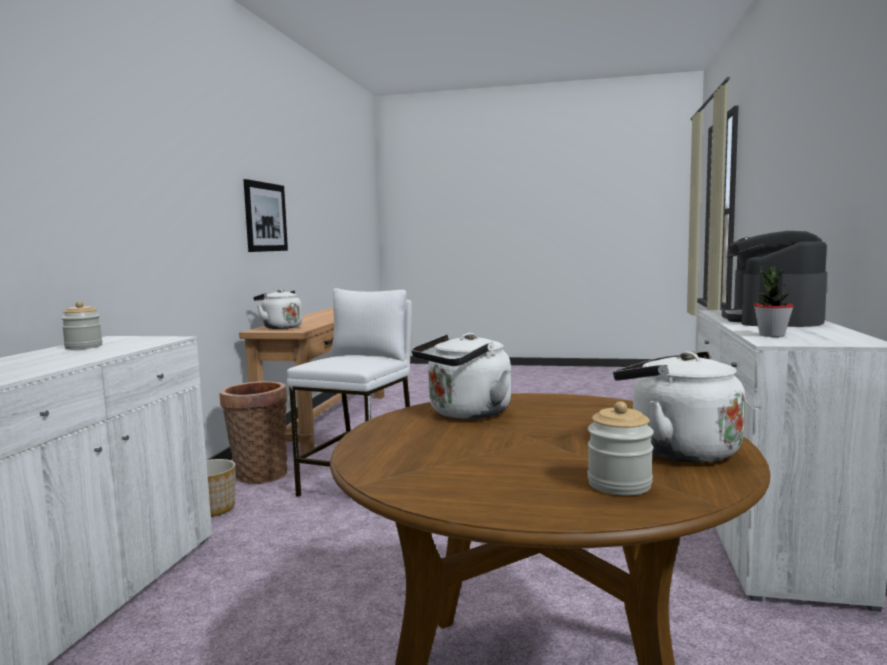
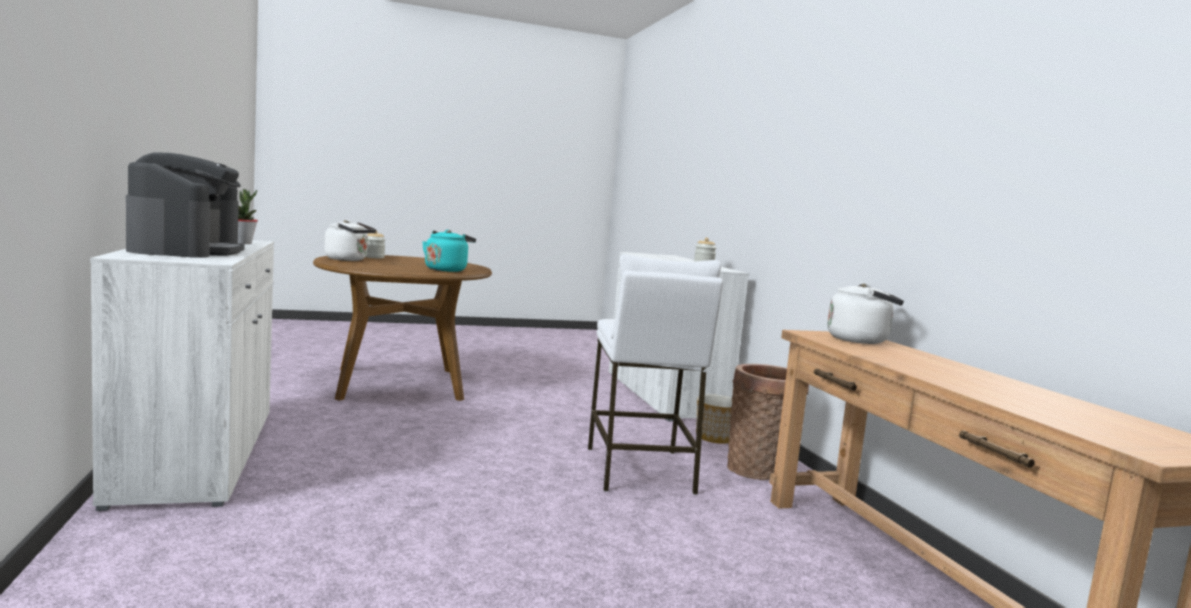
camera: 150 degrees right, 0 degrees up
picture [243,179,288,252] -> none
white kettle [411,333,511,419] -> turquoise kettle [422,230,476,272]

